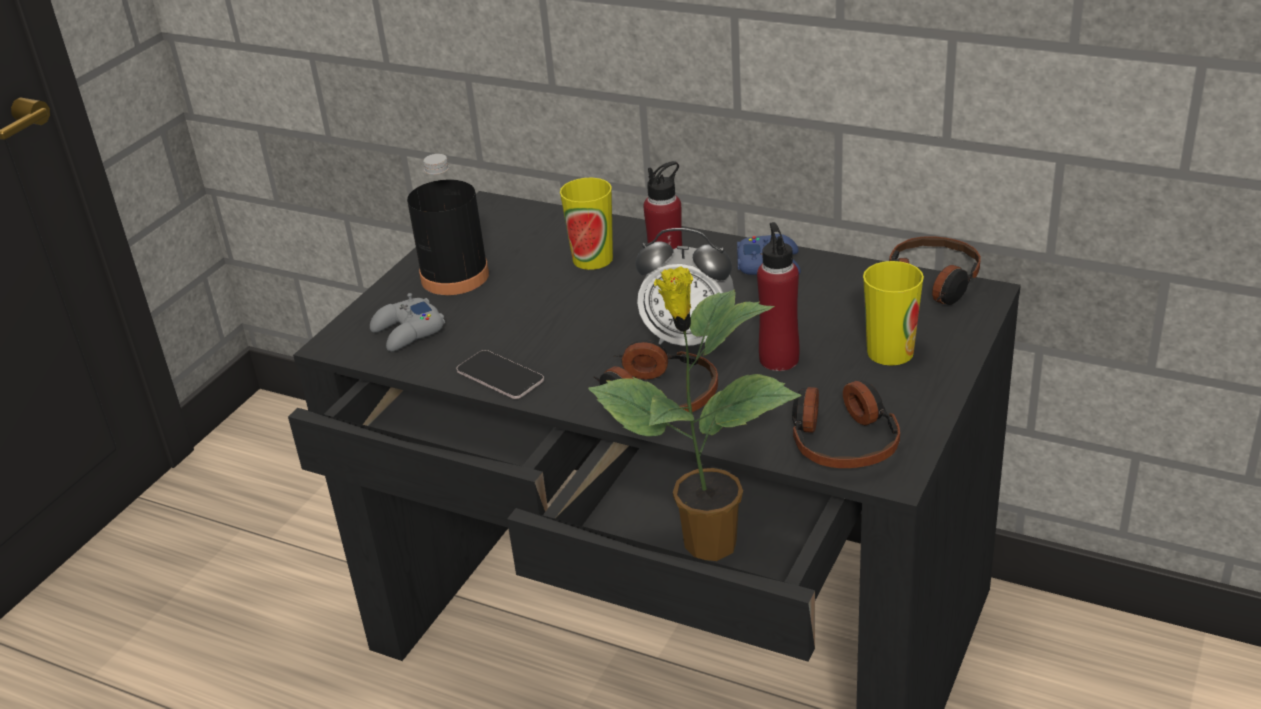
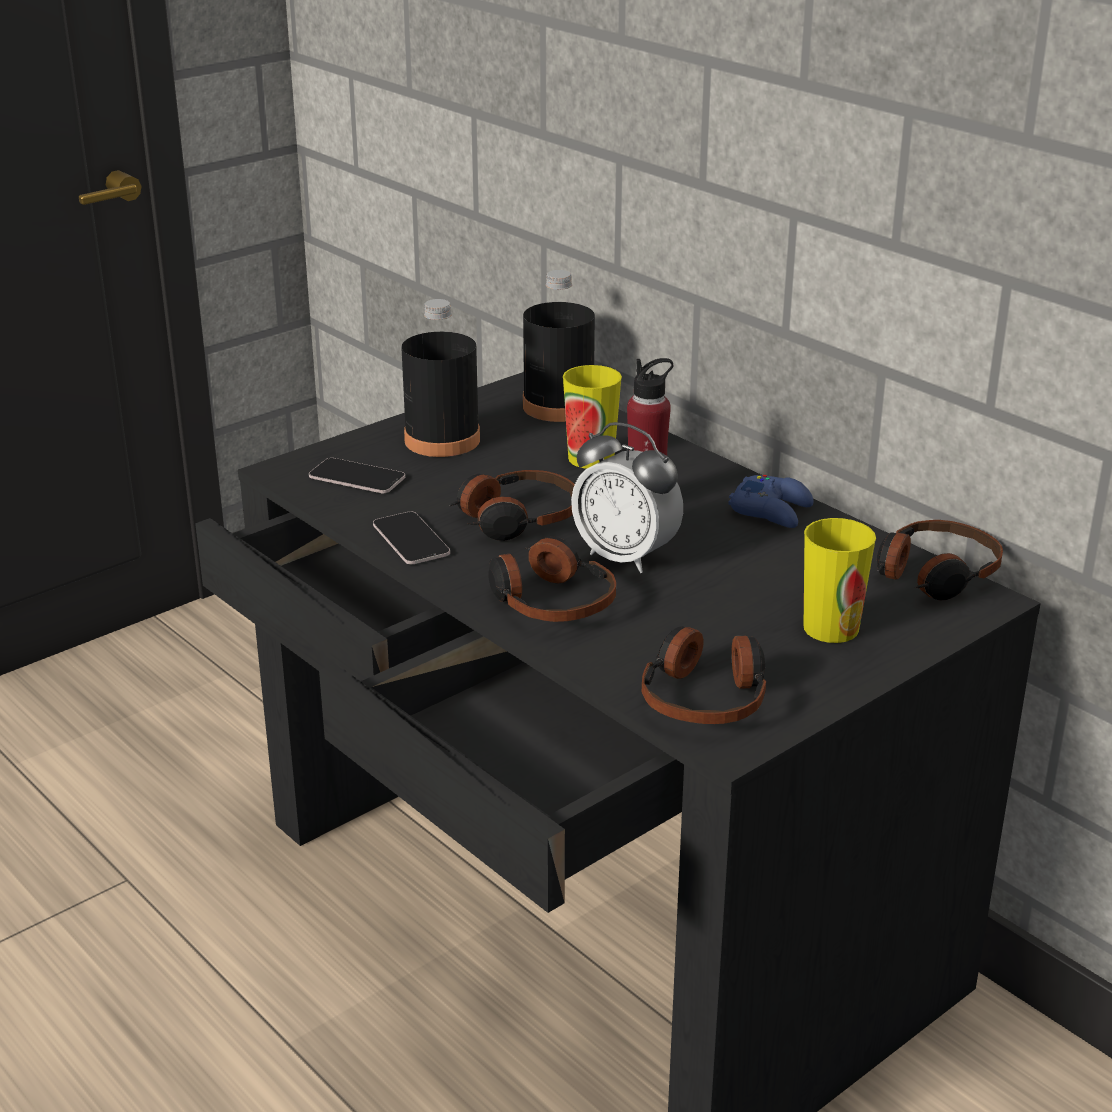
camera: 20 degrees right, 5 degrees down
grey game controller [370,293,445,352] -> phone [309,458,405,493]
potted plant [588,266,801,561] -> none
red bottle [757,222,800,371] -> none
none -> headphones [449,470,575,541]
none -> black bottle [523,270,595,422]

